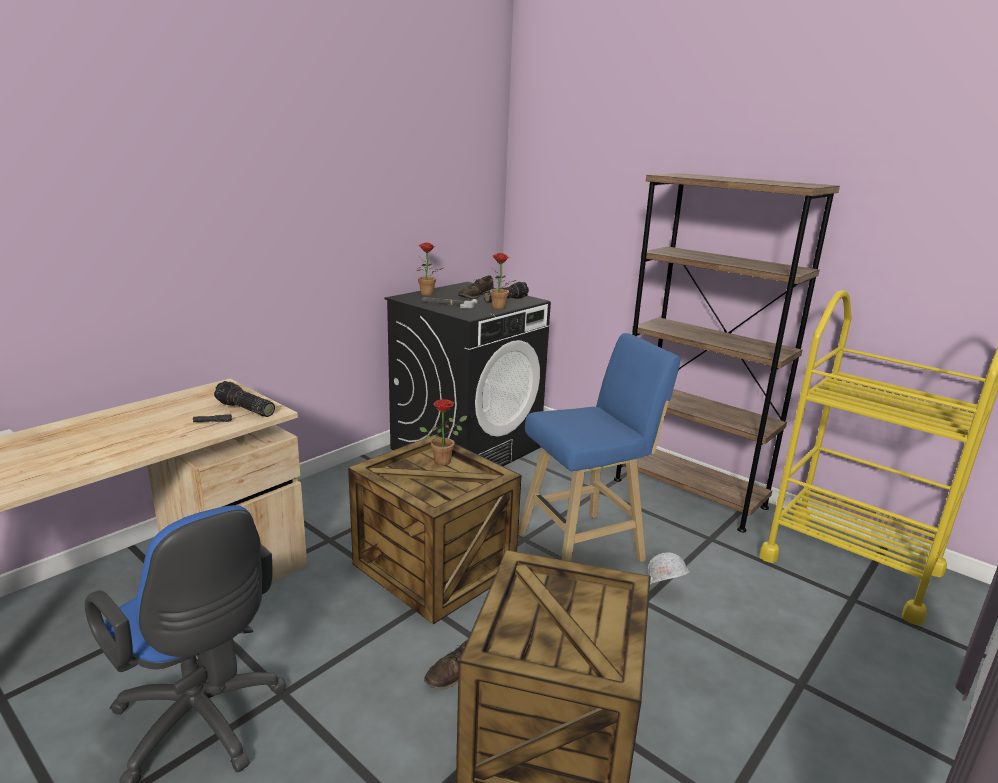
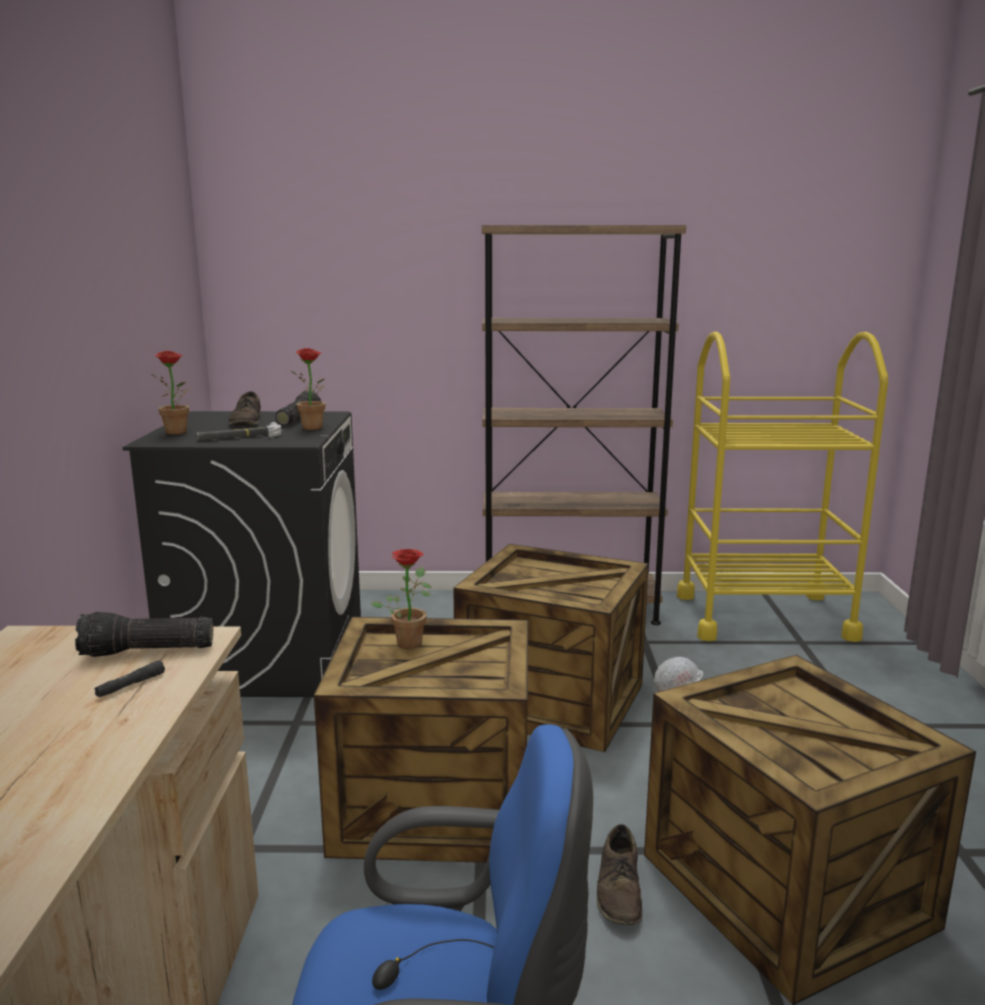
camera: 40 degrees left, 5 degrees down
blue stool [518,333,680,562] -> crate [453,544,649,752]

